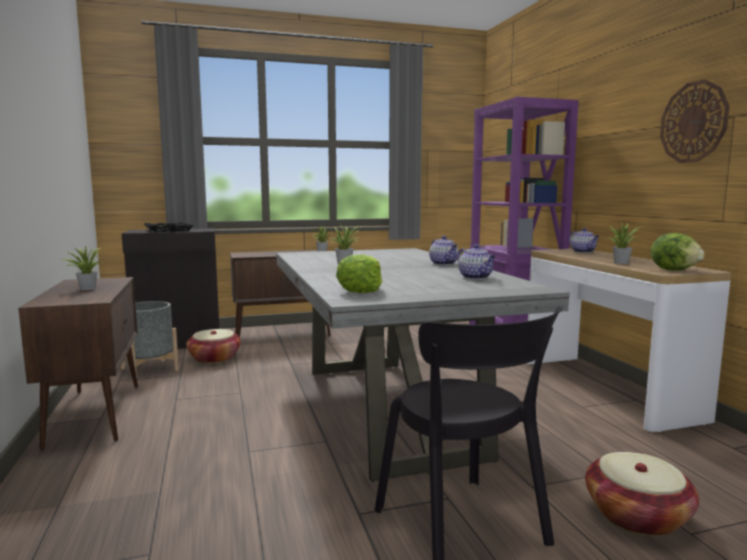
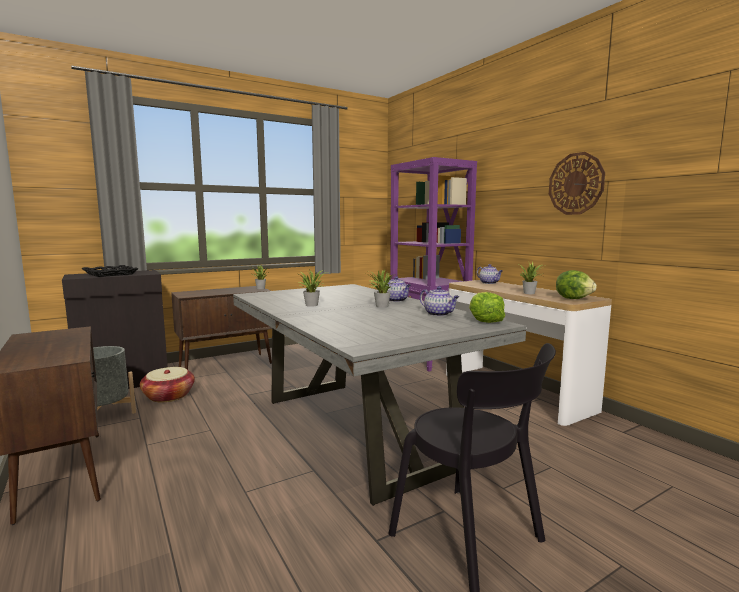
camera: 15 degrees left, 0 degrees up
potted plant [63,246,103,290] -> potted plant moved to [369,269,395,308]
lettuce [336,254,382,293] -> lettuce moved to [469,292,505,323]
basket [585,452,699,536] -> none

